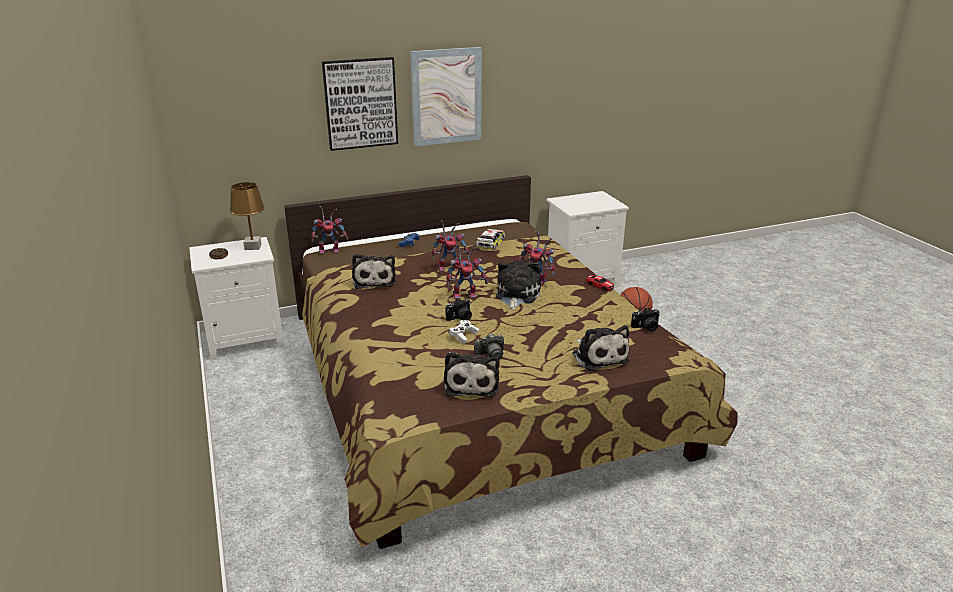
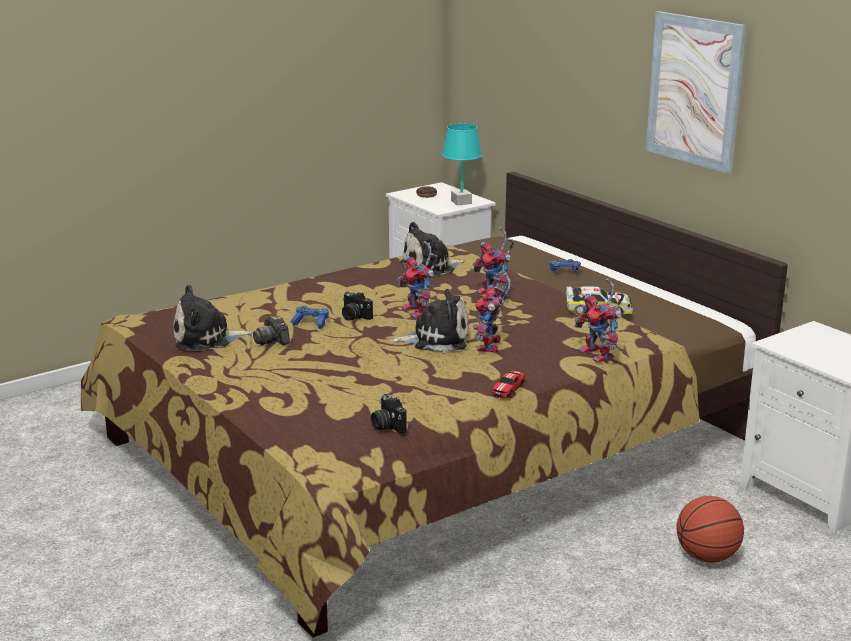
camera: 75 degrees right, 5 degrees down
brown table lamp [230,182,265,250] -> turquoise table lamp [442,124,482,205]
toy robot [311,206,348,255] -> toy robot moved to [574,278,624,363]
picture [322,57,398,151] -> none
white game controller [449,320,479,344] -> blue game controller [291,306,329,329]
plush toy [572,325,629,371] -> none

